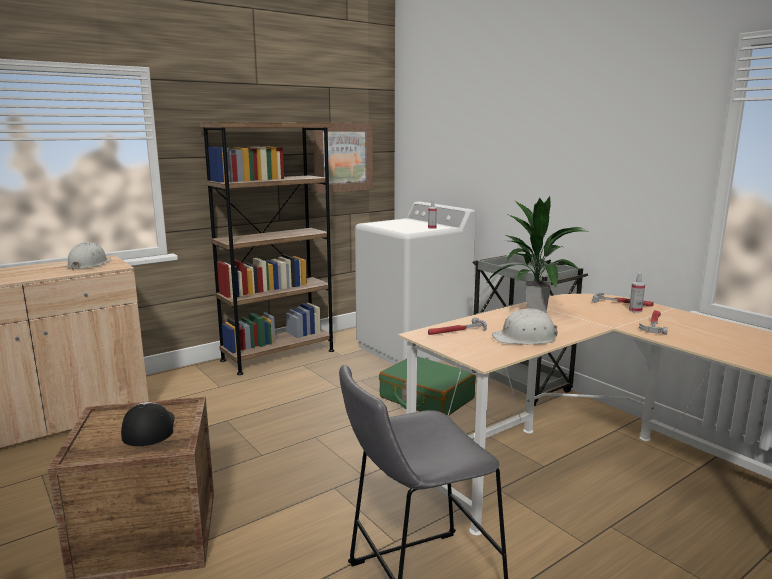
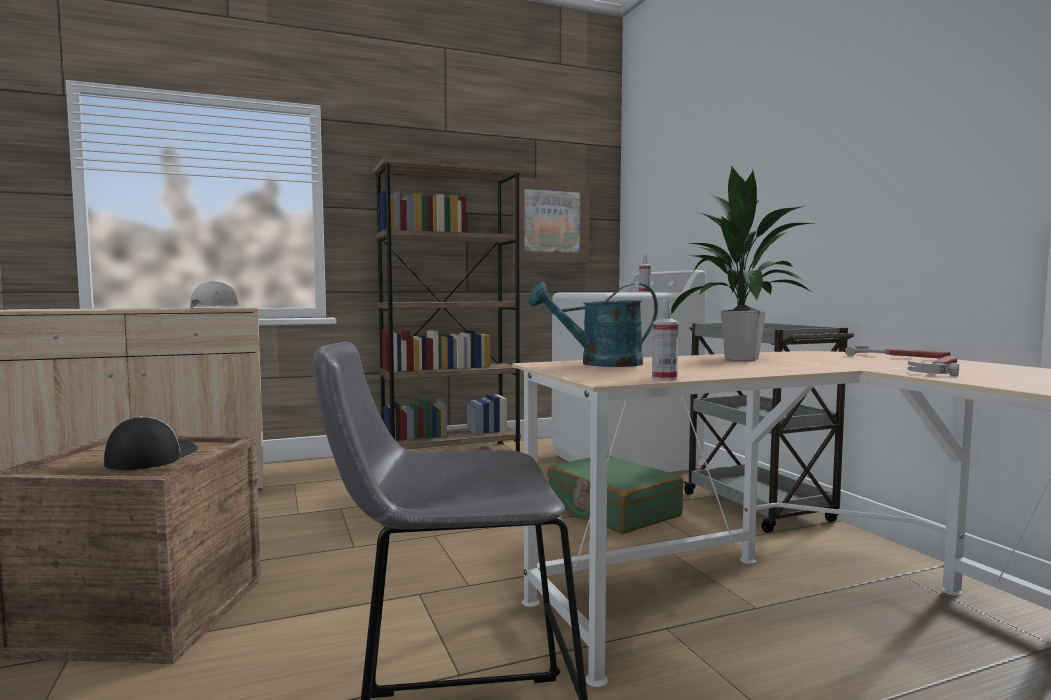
camera: 15 degrees right, 10 degrees down
hammer [428,317,487,335] -> turquoise watering can [529,282,658,367]
white hard hat [492,308,558,345] -> none
spray bottle [629,272,645,313] -> spray bottle moved to [652,300,678,381]

